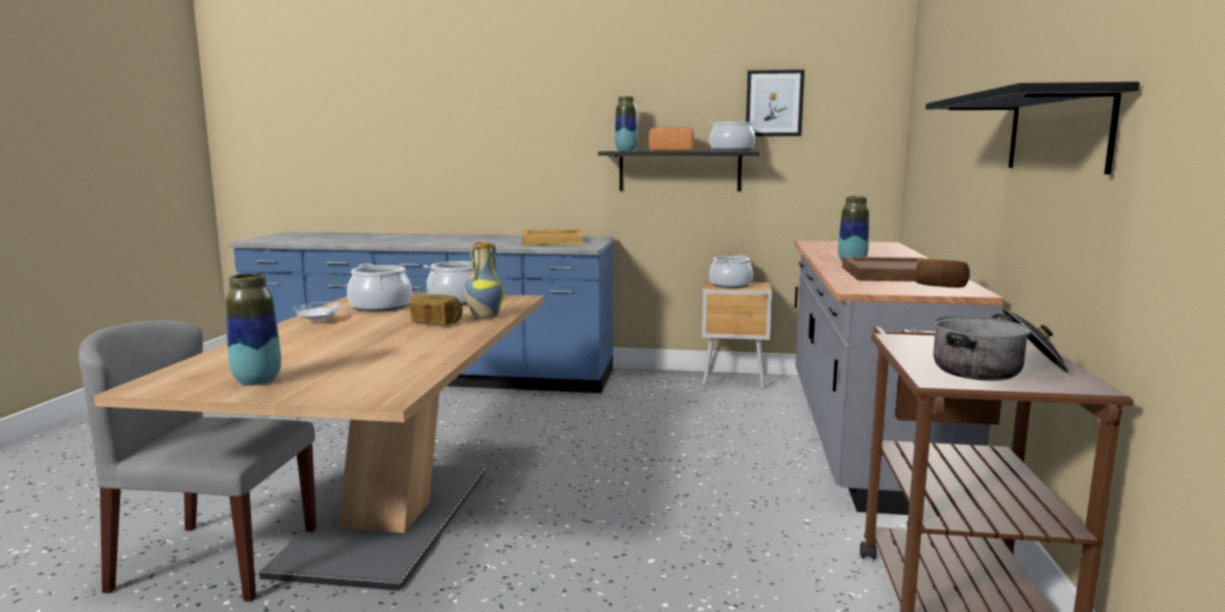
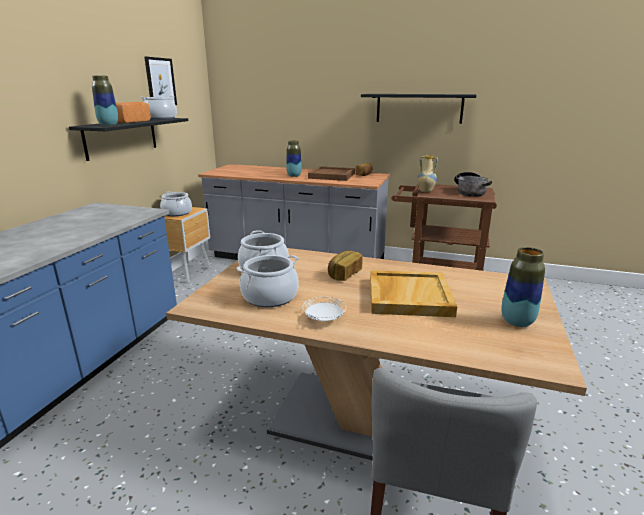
camera: 80 degrees left, 10 degrees up
vase [464,242,505,319] -> vase moved to [417,155,438,192]
beige tray [522,230,583,245] -> beige tray moved to [370,270,457,317]

